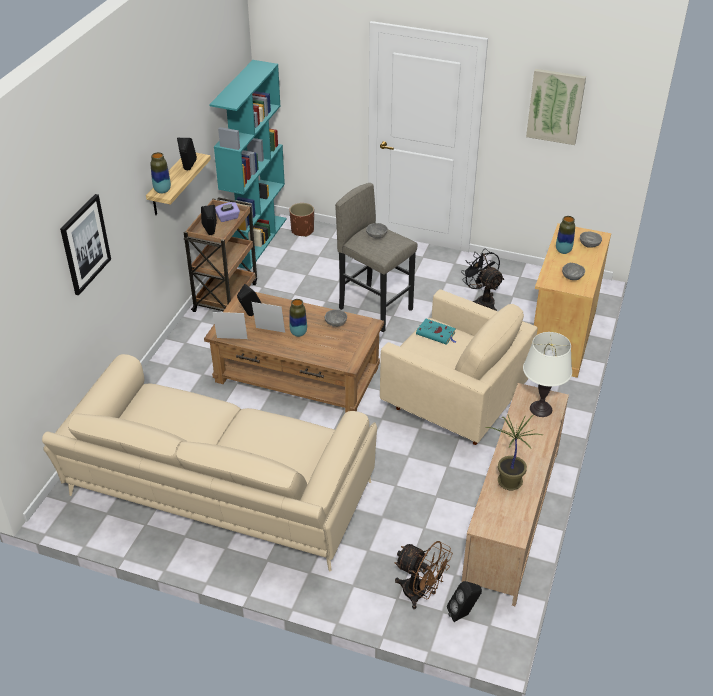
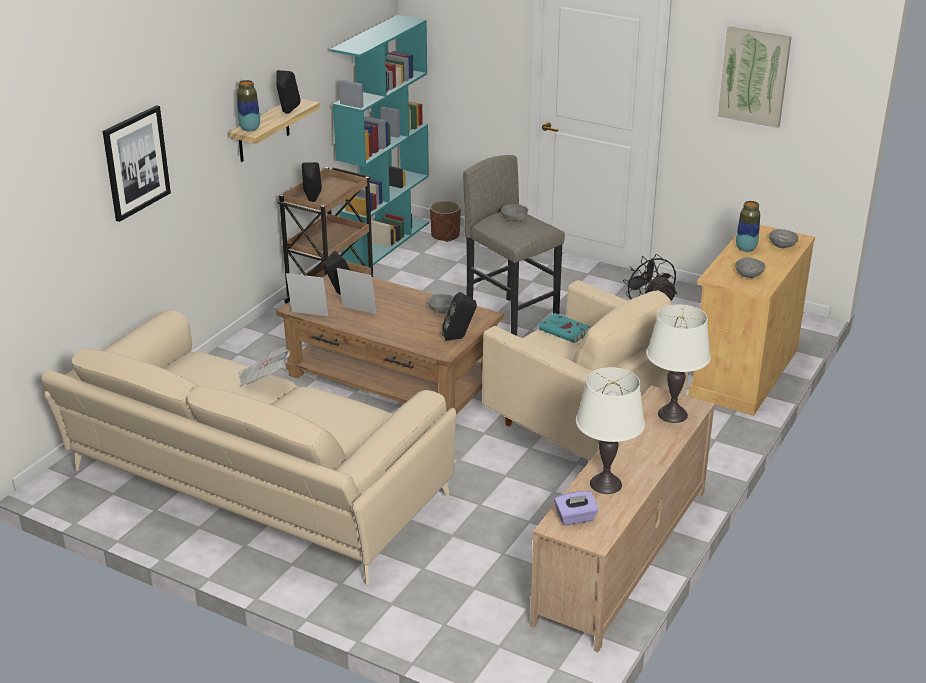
camera: 10 degrees right, 10 degrees down
purple tissue box [215,202,240,222] -> purple tissue box moved to [554,491,599,525]
vase [289,299,307,337] -> none
brown fan [394,541,453,609] -> none
black speaker [447,581,482,622] -> black speaker moved to [442,292,477,340]
potted plant [485,415,544,490] -> white table lamp [576,367,645,494]
none -> newspaper [238,347,290,386]

